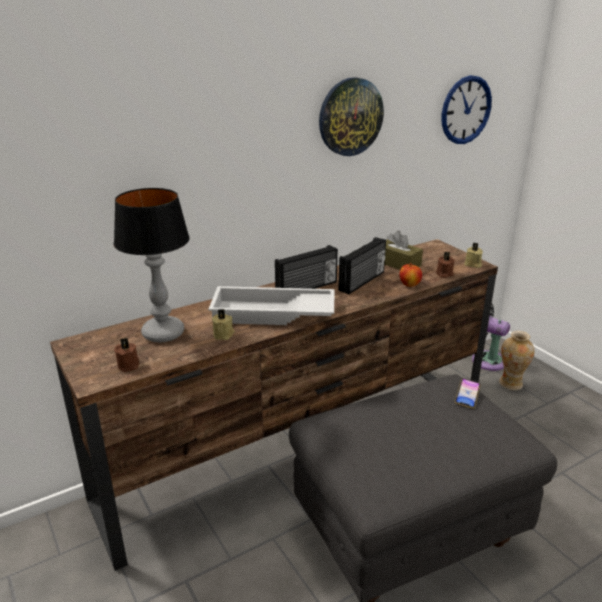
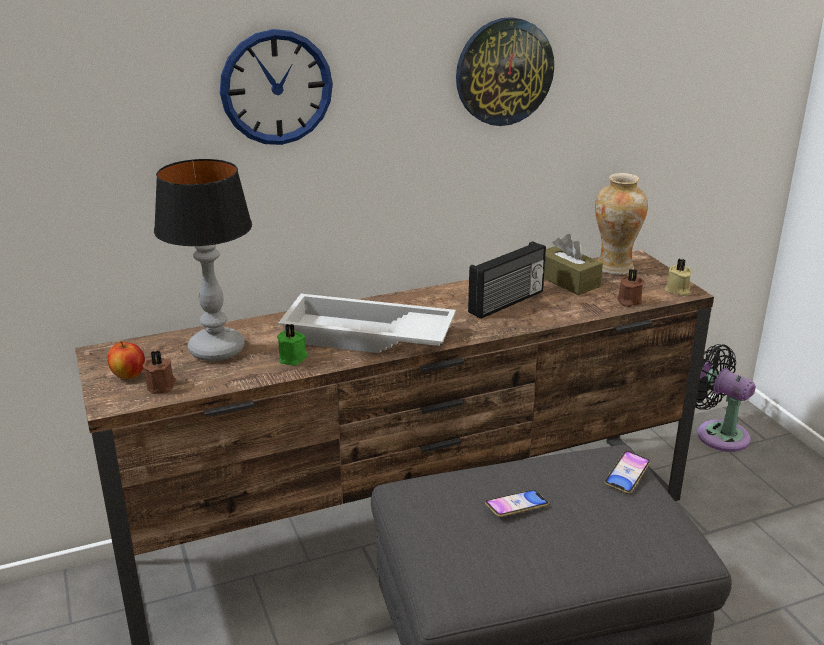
camera: 10 degrees right, 0 degrees up
beige candle [212,309,235,340] -> green candle [277,323,308,366]
radio [275,245,338,289] -> none
apple [400,263,422,287] -> apple moved to [107,341,145,379]
wall clock [442,75,492,144] -> wall clock moved to [220,29,333,145]
vase [499,331,535,390] -> vase moved to [595,173,648,275]
none -> phone [485,490,548,517]

